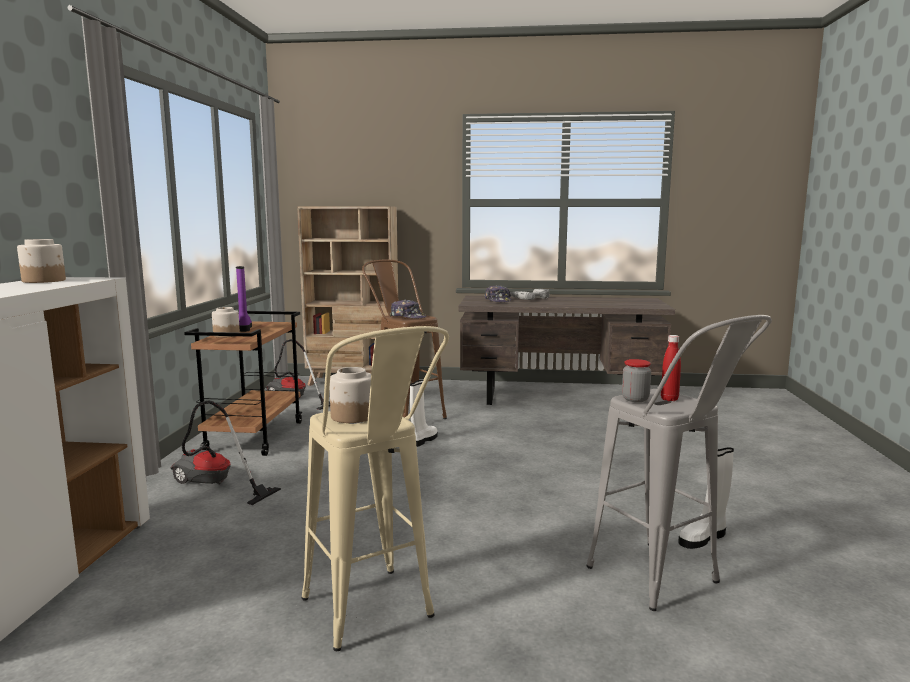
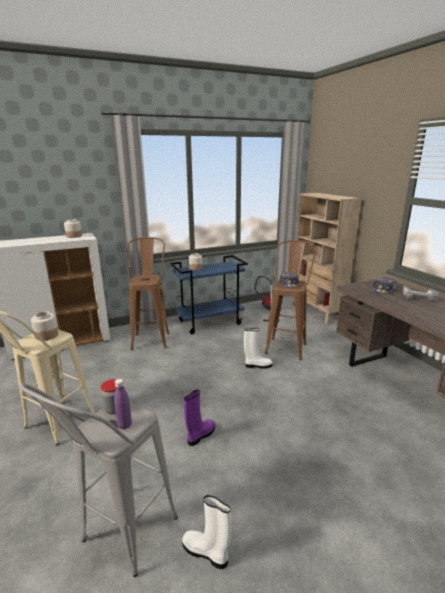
camera: 60 degrees right, 10 degrees up
vacuum cleaner [171,401,281,505] -> brown stool [127,237,169,350]
brown cart [184,311,302,456] -> blue cart [170,255,248,334]
purple boot [236,266,252,332] -> purple boot moved to [184,390,215,446]
red bottle [661,335,681,401] -> purple bottle [114,379,132,429]

